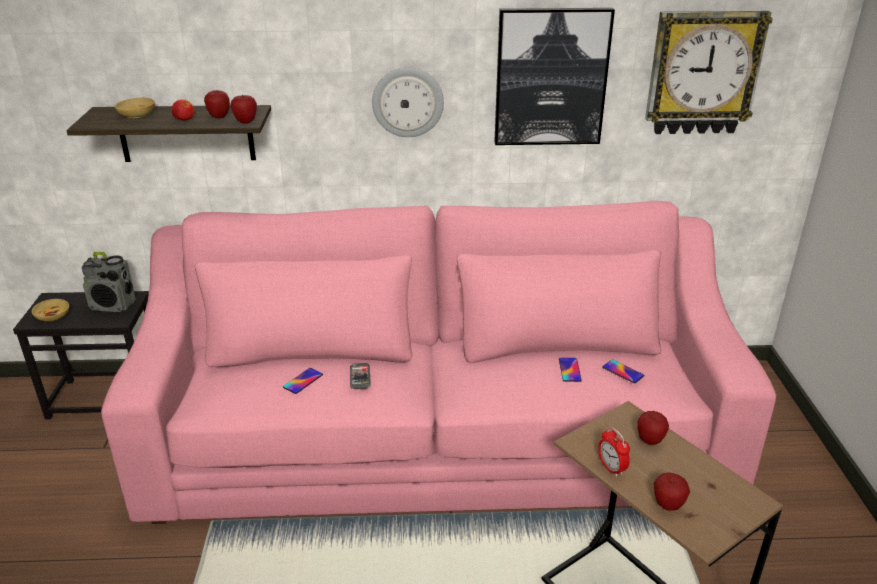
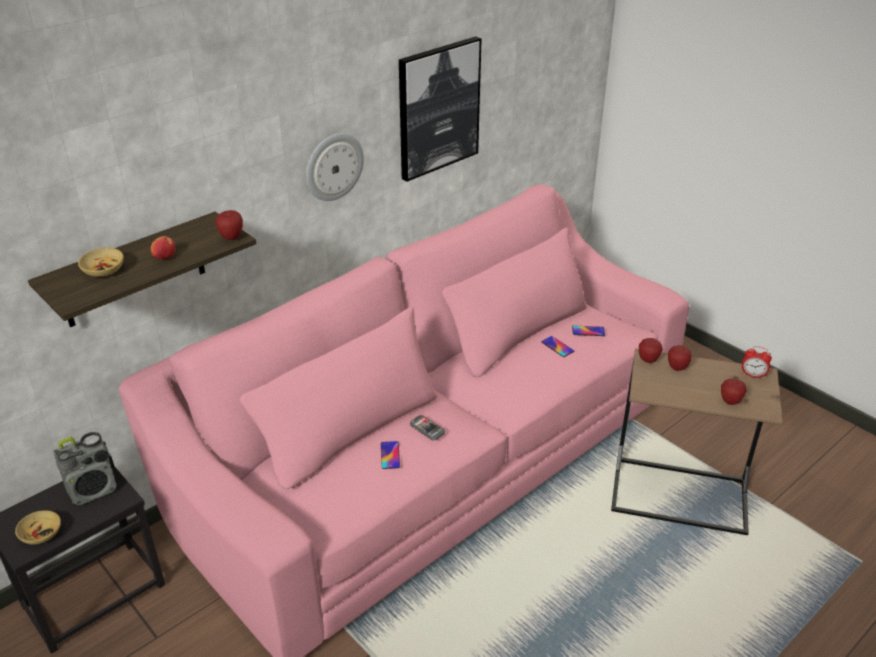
camera: 40 degrees left, 5 degrees up
apple [204,90,230,118] -> apple moved to [639,338,662,363]
alarm clock [598,428,630,477] -> alarm clock moved to [742,346,772,379]
wall clock [645,11,773,134] -> none

